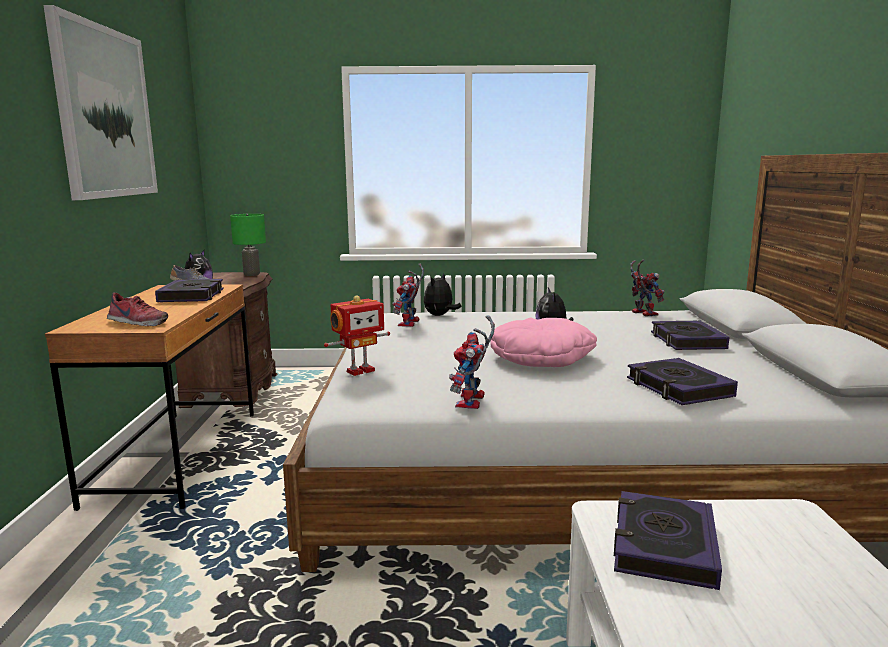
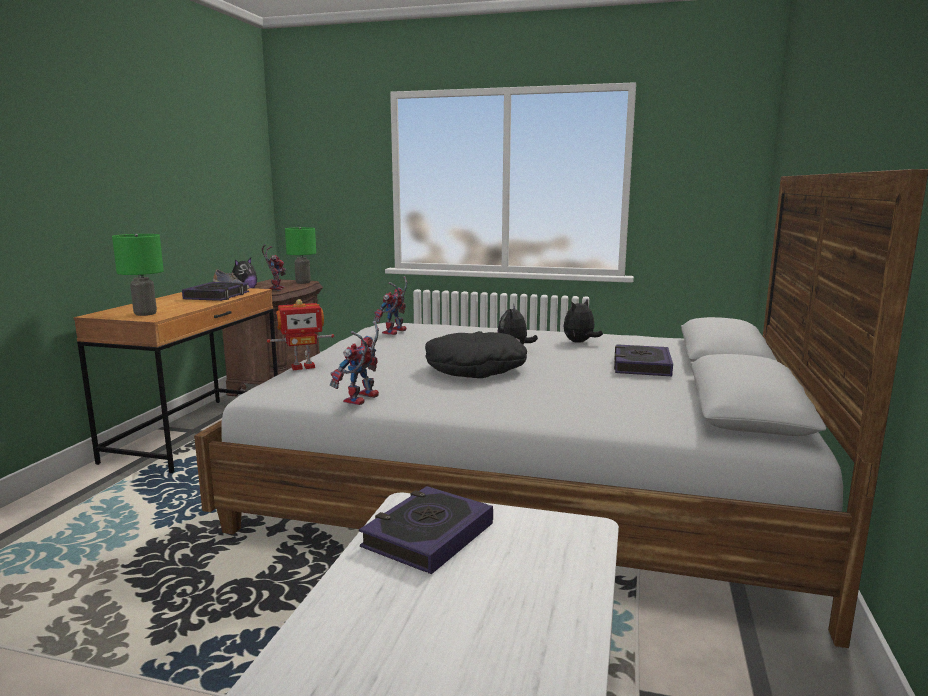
camera: 15 degrees right, 0 degrees up
picture [43,5,158,200] -> none
shoe [107,292,168,326] -> green table lamp [112,234,164,316]
plush toy [424,273,462,316] -> plush toy moved to [563,299,603,343]
pink pillow [491,317,597,367] -> black pillow [425,331,527,378]
book [627,358,738,405] -> none
toy robot [630,259,664,317] -> toy robot moved to [262,244,286,291]

